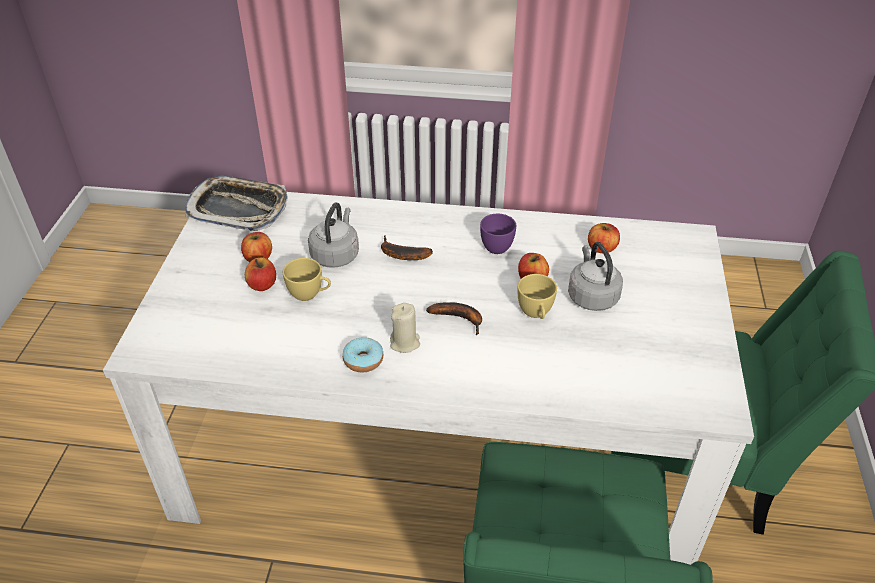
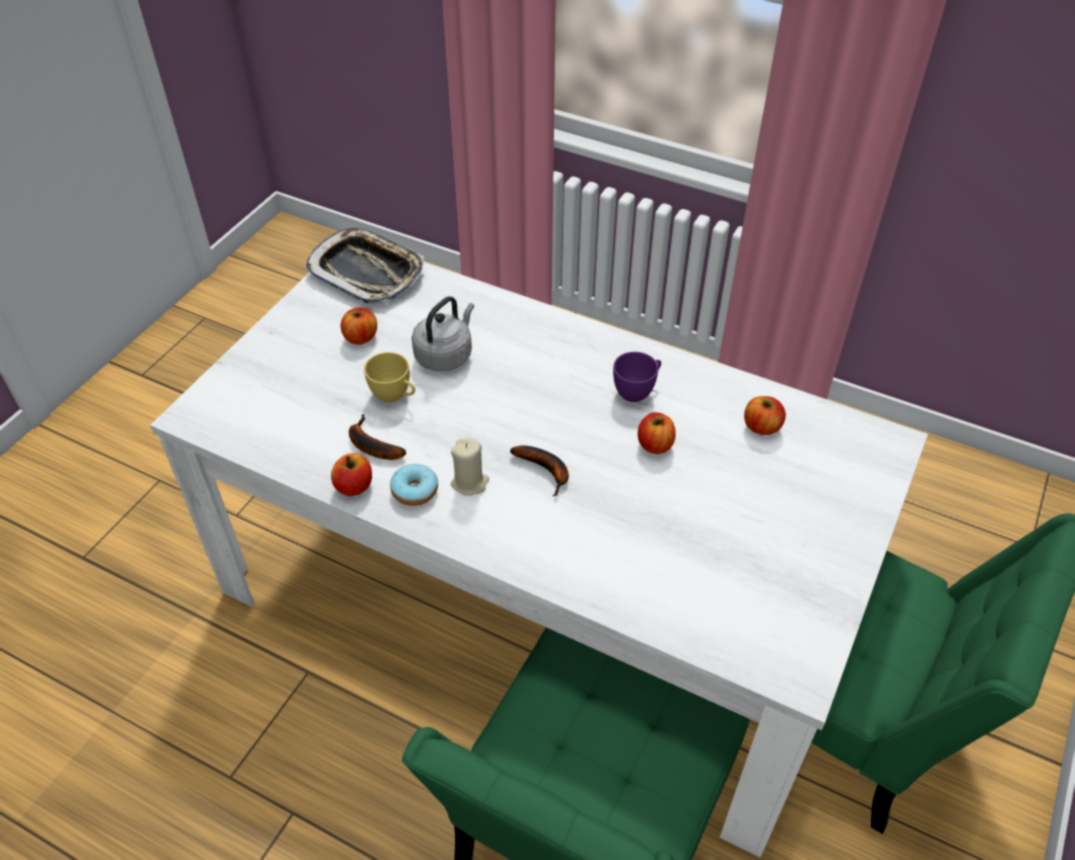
camera: 20 degrees right, 5 degrees up
apple [245,257,276,291] -> apple moved to [331,453,372,496]
banana [381,235,433,260] -> banana moved to [349,414,406,460]
yellow cup [517,274,557,319] -> none
grey kettle [568,242,623,311] -> none

